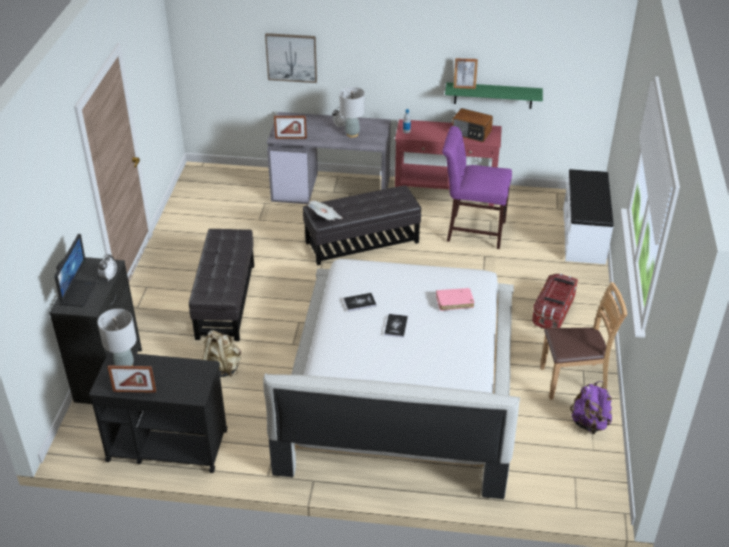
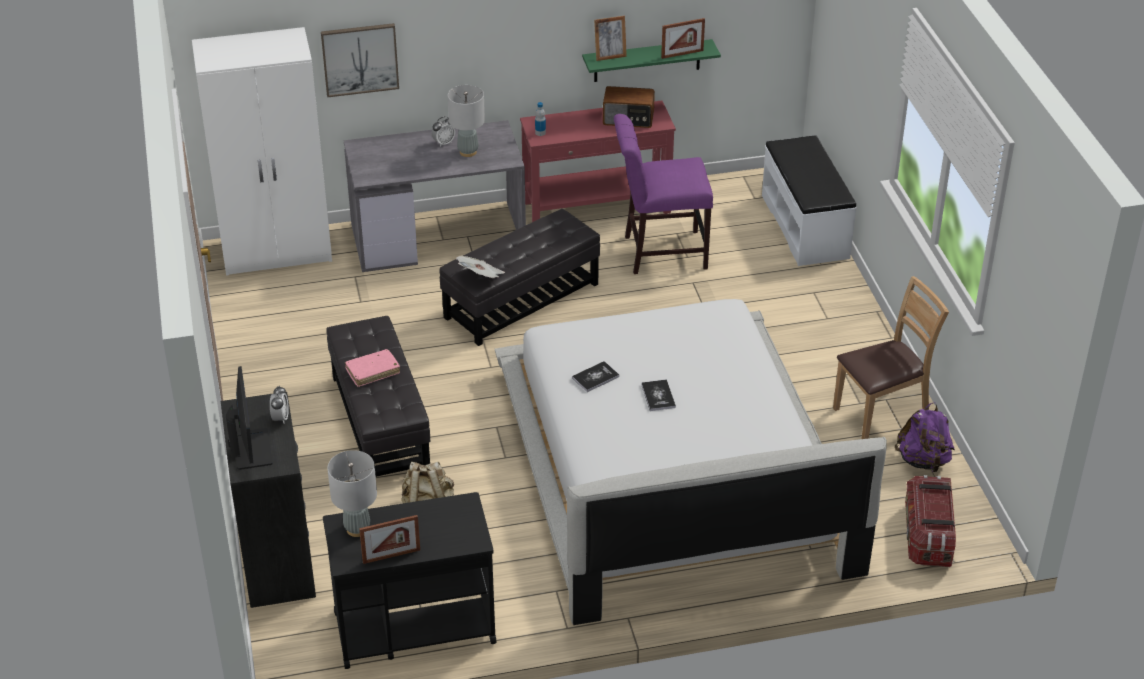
camera: 20 degrees left, 0 degrees up
picture frame [274,116,307,139] -> picture frame moved to [661,18,705,59]
pink book [436,288,475,311] -> pink book moved to [345,349,400,387]
storage box [532,274,578,329] -> storage box moved to [905,475,956,567]
none -> white wardrobe [192,27,332,276]

